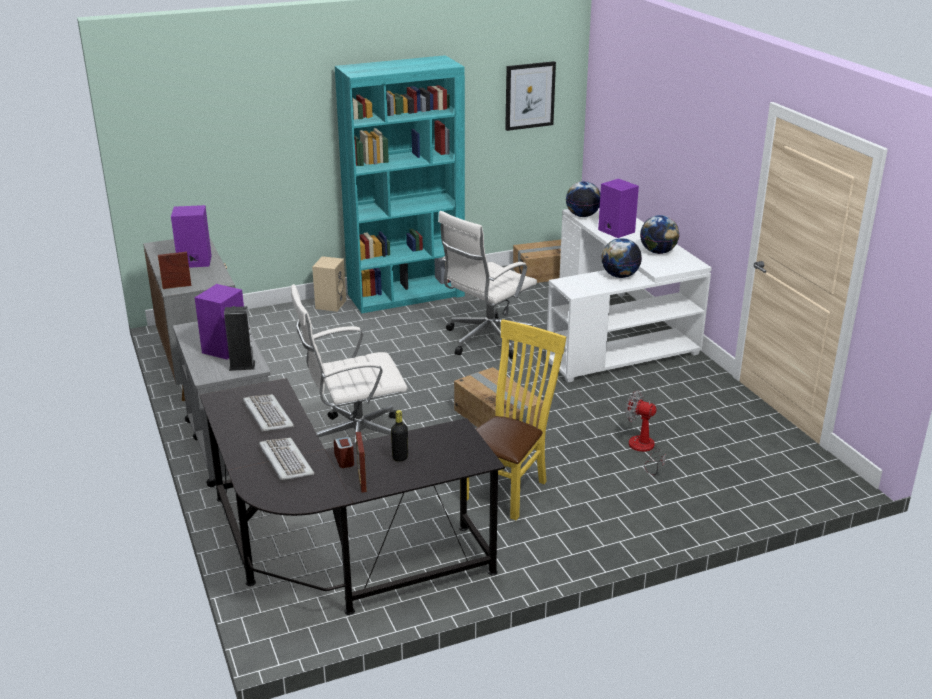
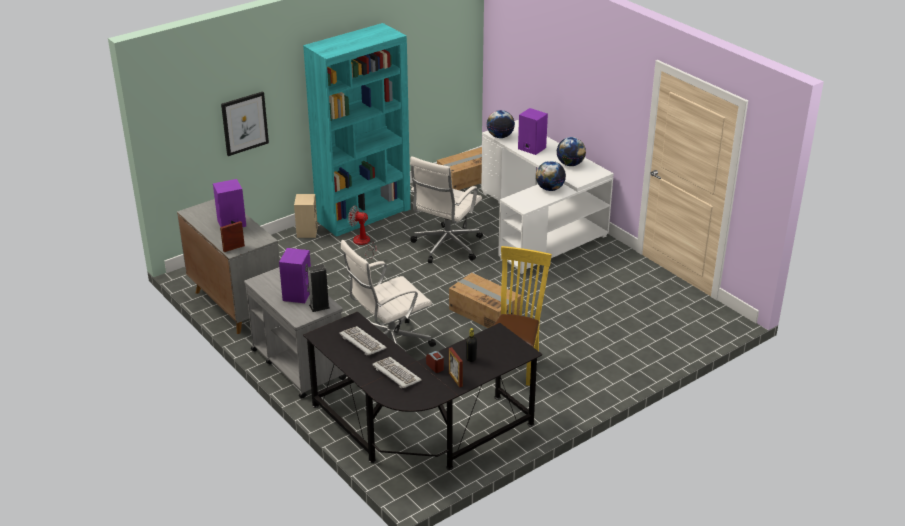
camera: 15 degrees left, 5 degrees up
picture [505,61,556,131] -> picture moved to [221,91,269,156]
fan [626,390,666,475] -> fan moved to [348,206,377,259]

